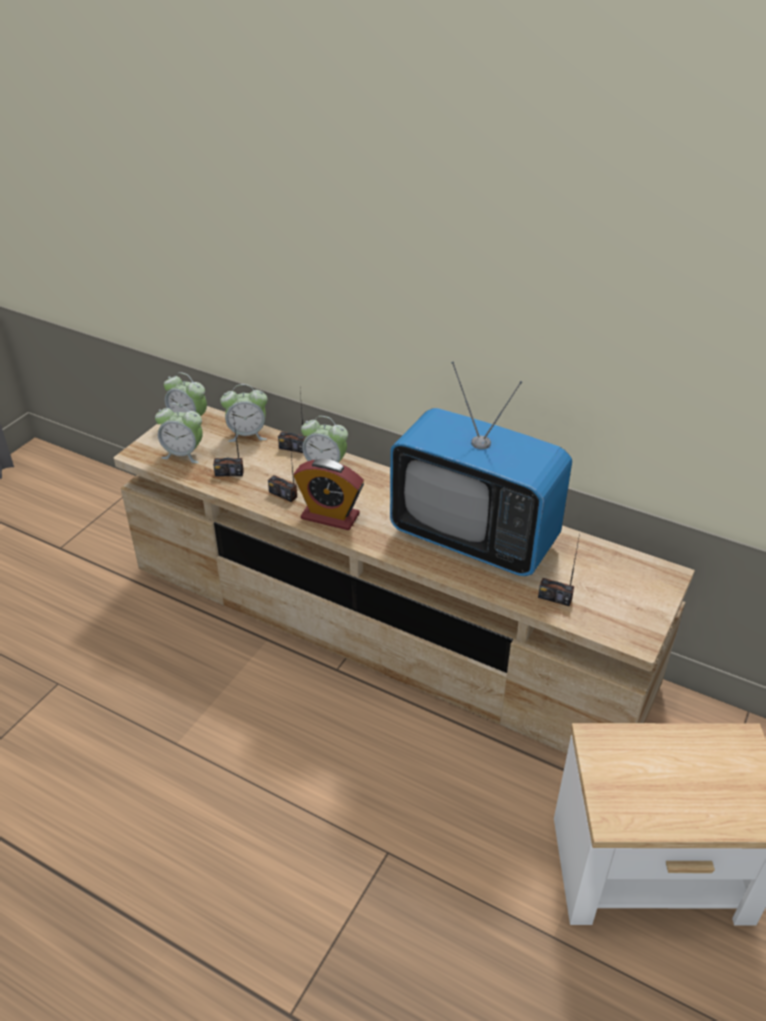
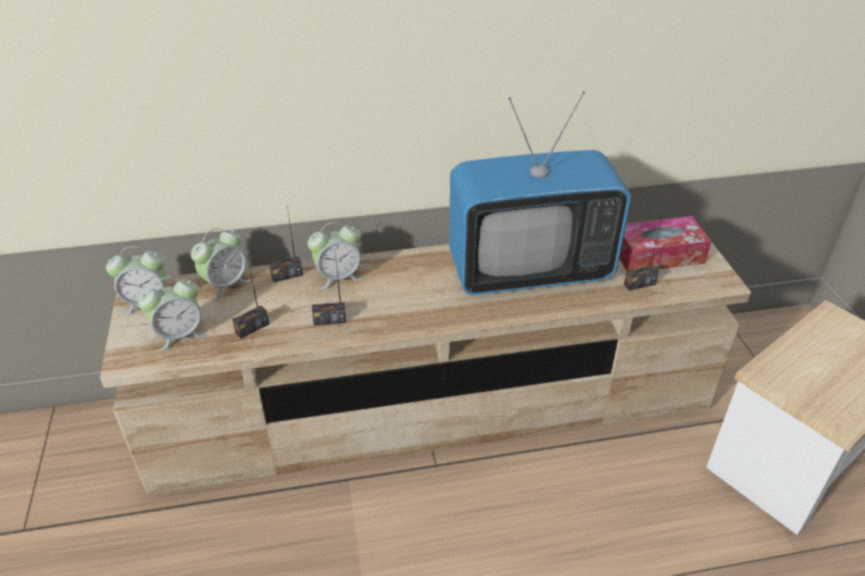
camera: 40 degrees left, 0 degrees up
alarm clock [293,459,364,530] -> none
none -> tissue box [619,216,712,271]

